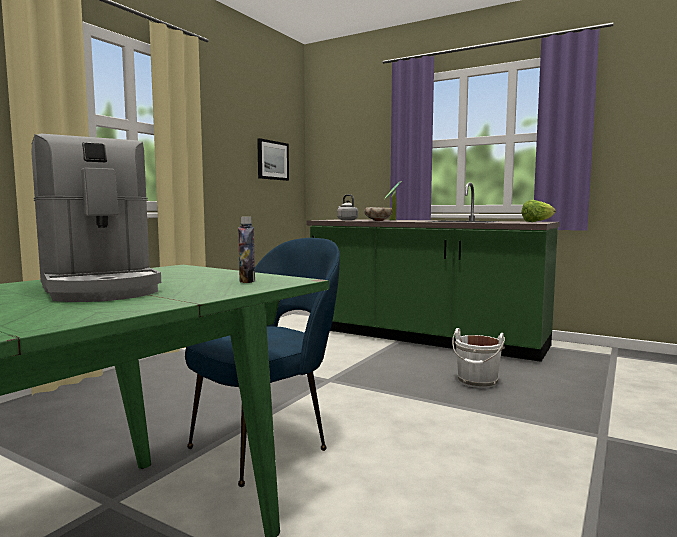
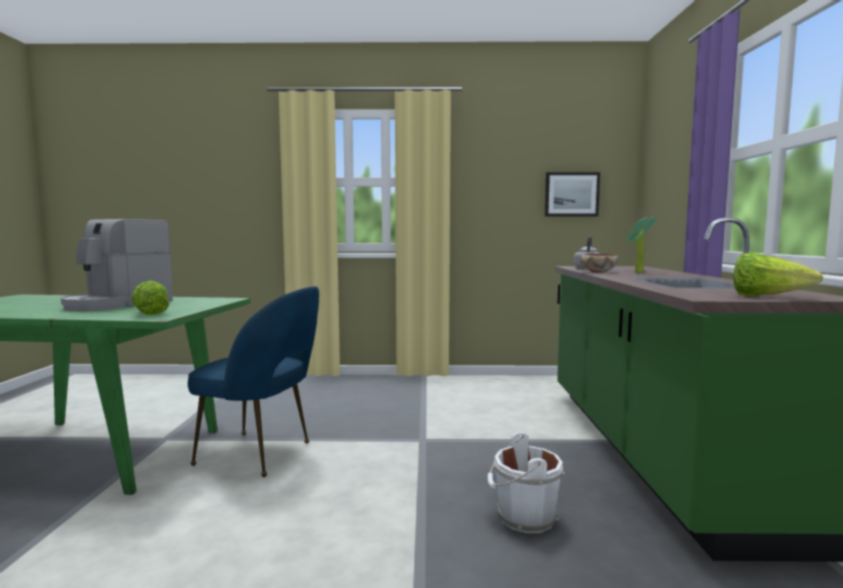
camera: 60 degrees right, 0 degrees up
bottle [238,217,255,283] -> lettuce [132,281,169,315]

